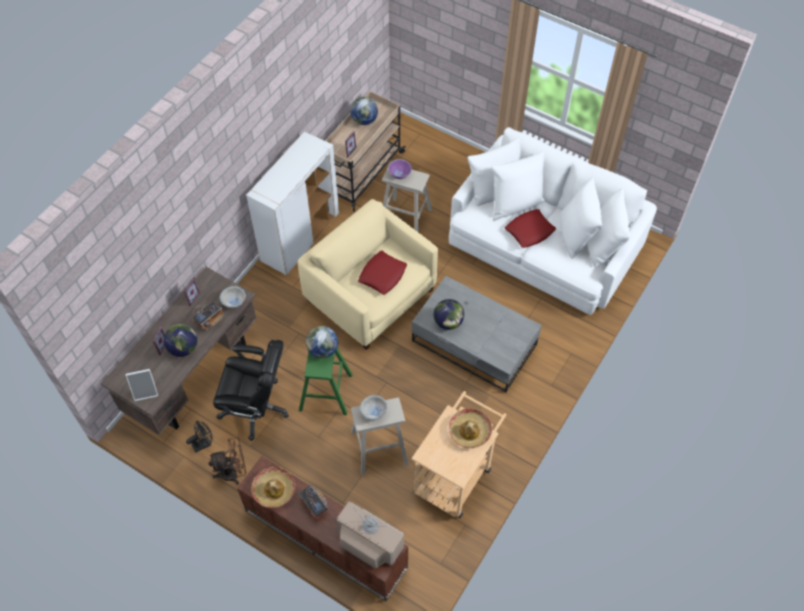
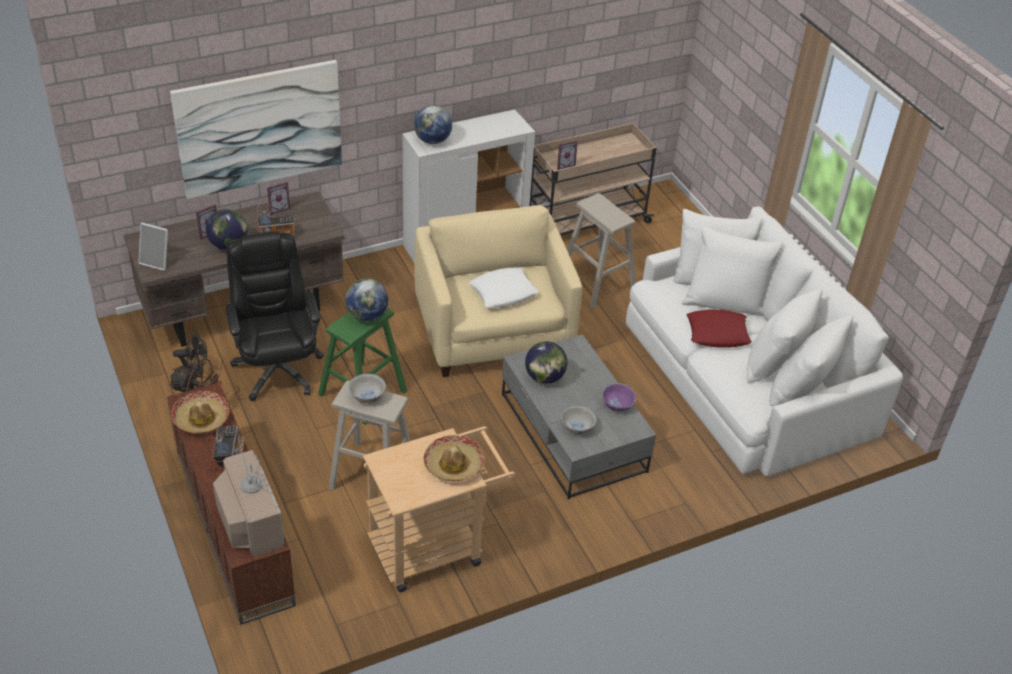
camera: 30 degrees right, 15 degrees down
black office chair [213,340,289,441] -> black office chair turned 150 degrees counterclockwise [226,231,324,401]
white bowl [220,286,246,309] -> white bowl moved to [561,406,597,435]
globe [350,97,378,125] -> globe moved to [414,105,452,144]
red pillow [358,251,407,295] -> white pillow [469,267,539,308]
purple bowl [388,159,412,179] -> purple bowl moved to [602,383,636,412]
none -> picture [170,60,342,199]

